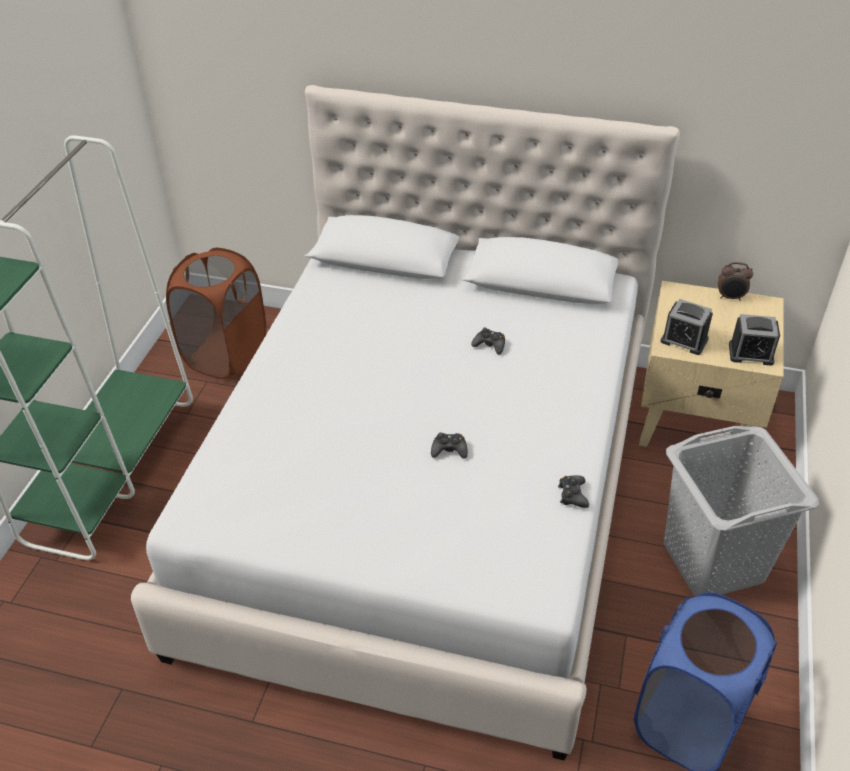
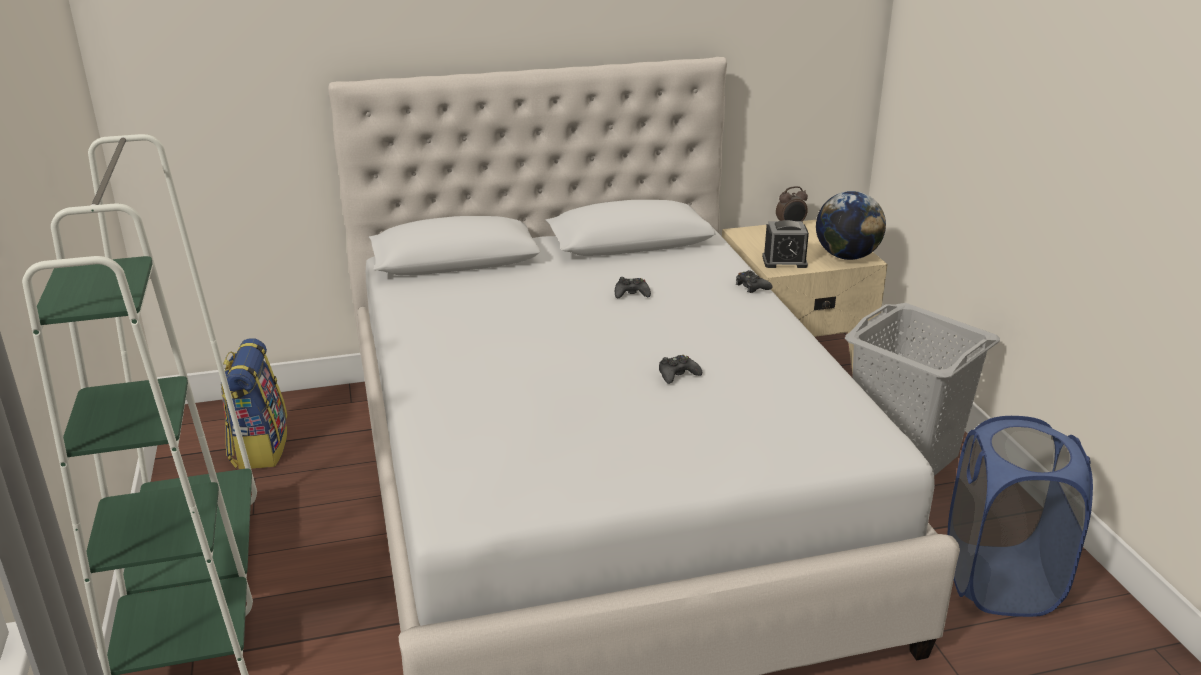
camera: 30 degrees left, 15 degrees down
brown laundry basket [166,248,266,379] -> backpack [221,338,287,469]
black game controller [558,475,589,508] -> black game controller moved to [736,270,772,293]
alarm clock [729,314,780,366] -> globe [816,191,886,260]

